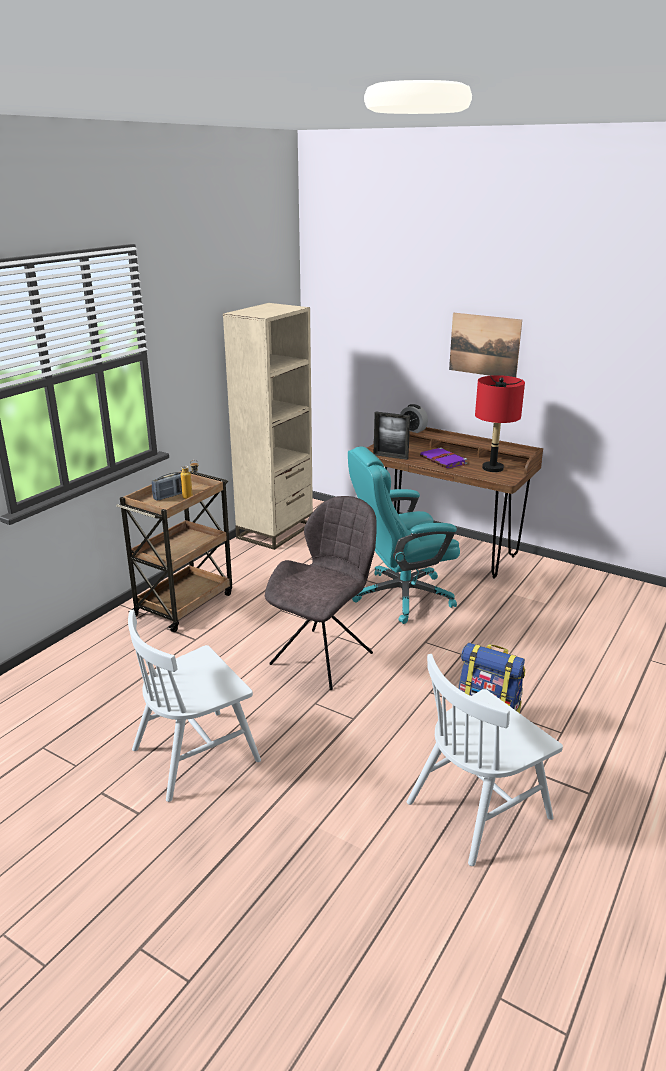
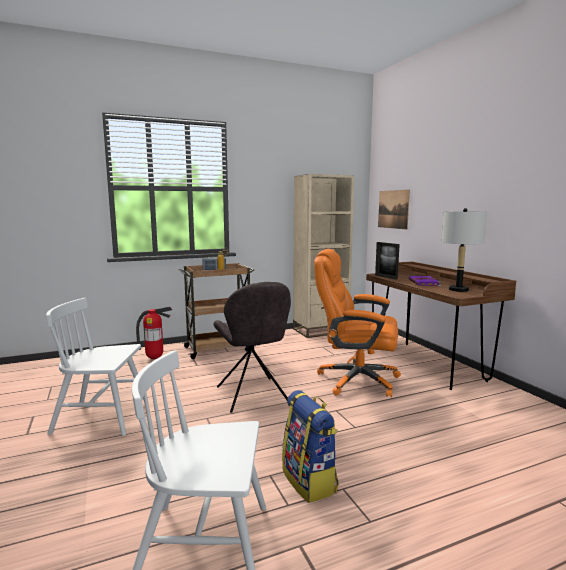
camera: 35 degrees right, 15 degrees down
grey chair [265,496,377,690] -> grey chair turned 90 degrees clockwise [213,282,291,413]
turquoise office chair [348,447,460,624] -> orange office chair [314,249,401,397]
alarm clock [400,404,428,433] -> none
picture [449,313,522,377] -> picture moved to [378,190,410,229]
red table lamp [475,375,525,472] -> grey table lamp [442,208,487,292]
none -> fire extinguisher [136,307,172,359]

